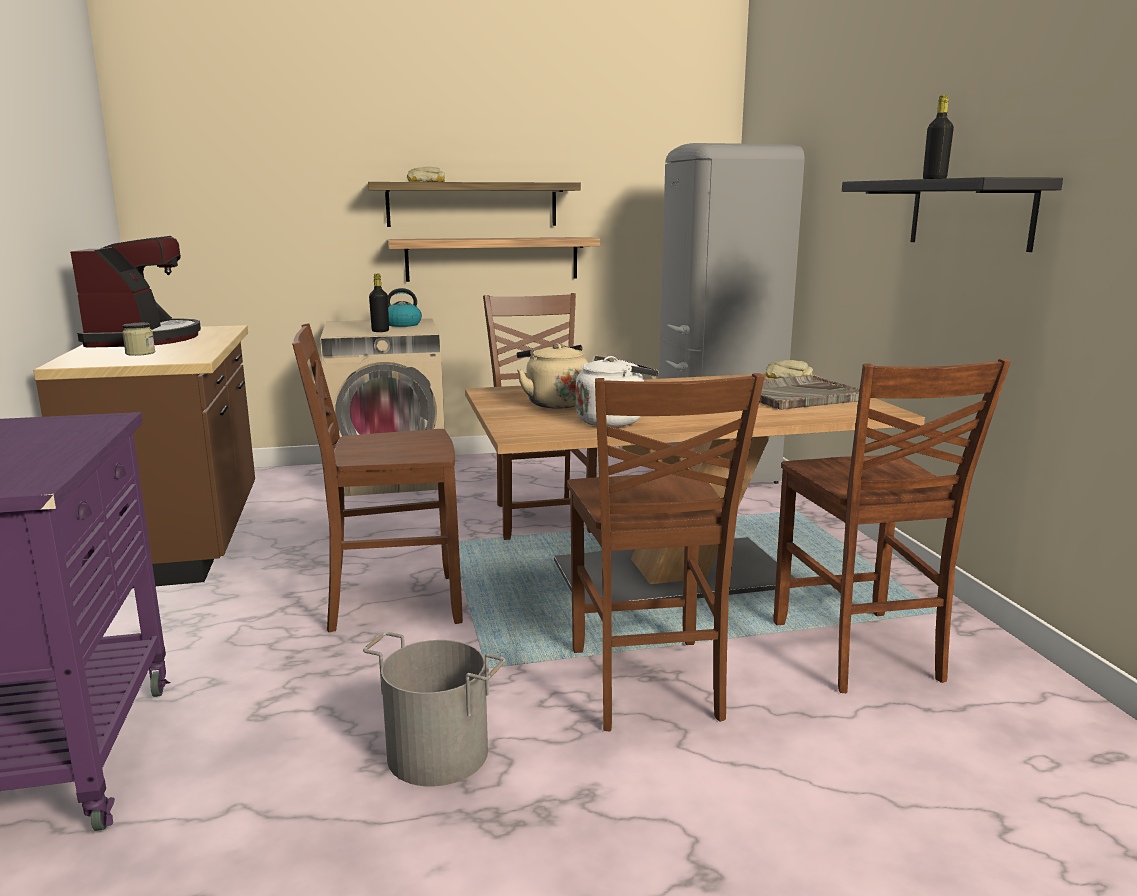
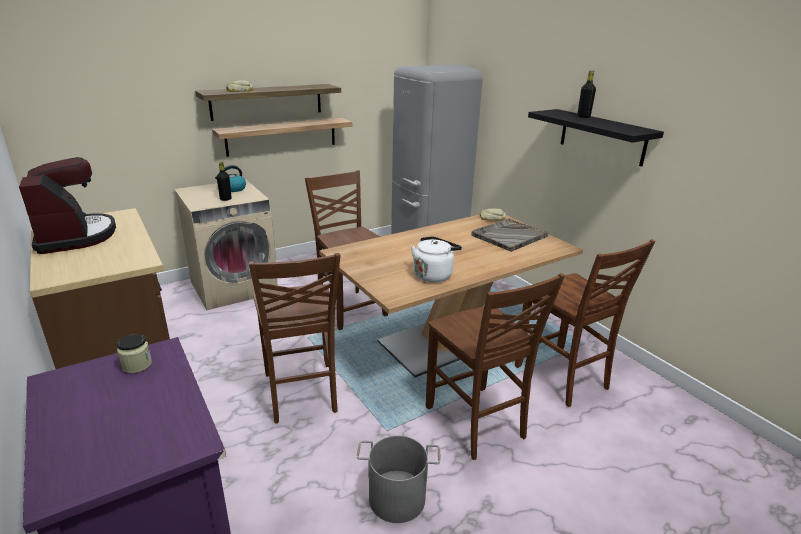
camera: 20 degrees left, 10 degrees up
jar [122,323,155,356] -> jar moved to [117,334,152,373]
brown chair [292,323,463,632] -> brown chair turned 75 degrees counterclockwise [249,253,340,423]
beige kettle [517,343,588,409] -> none

